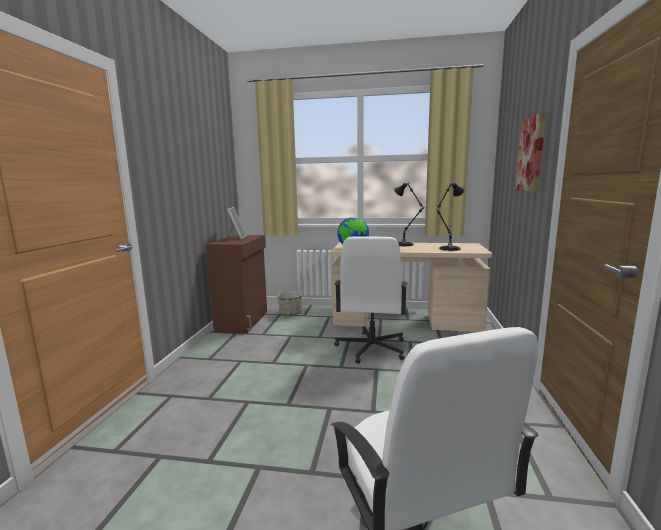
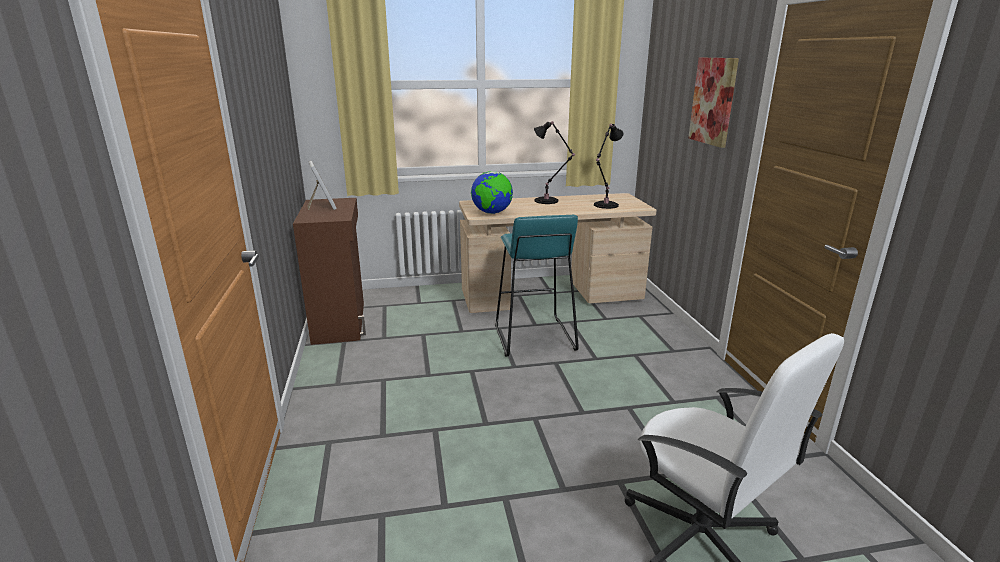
camera: 20 degrees left, 10 degrees up
planter [277,291,302,316] -> none
white office chair [334,236,408,364] -> turquoise stool [495,215,579,357]

